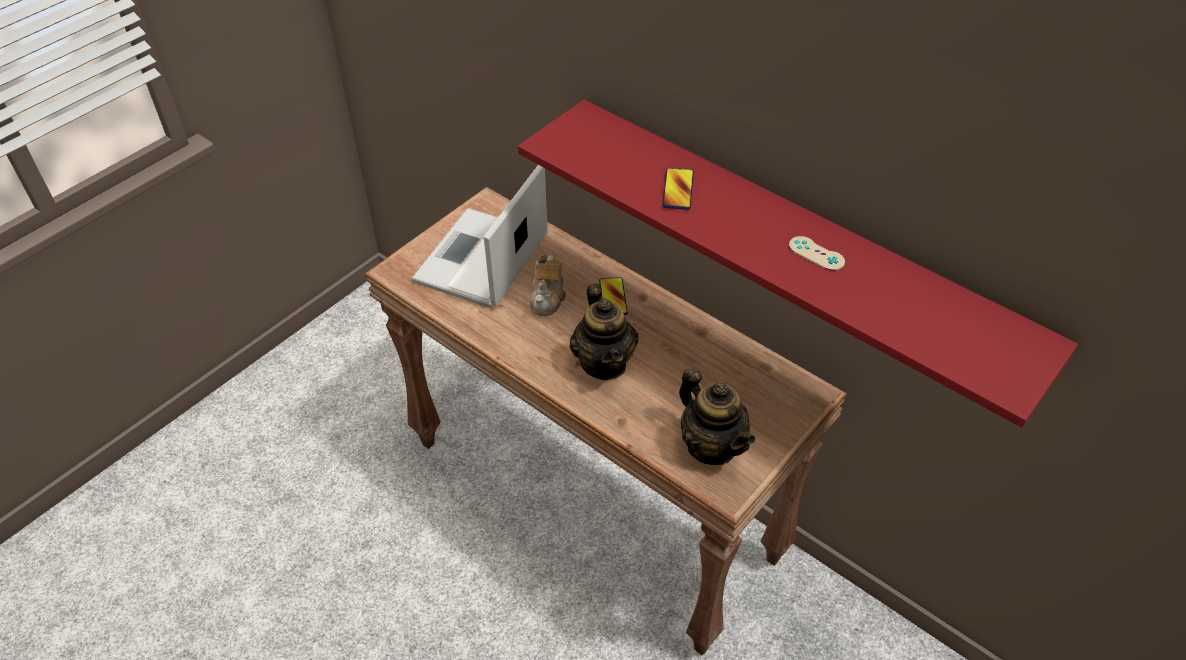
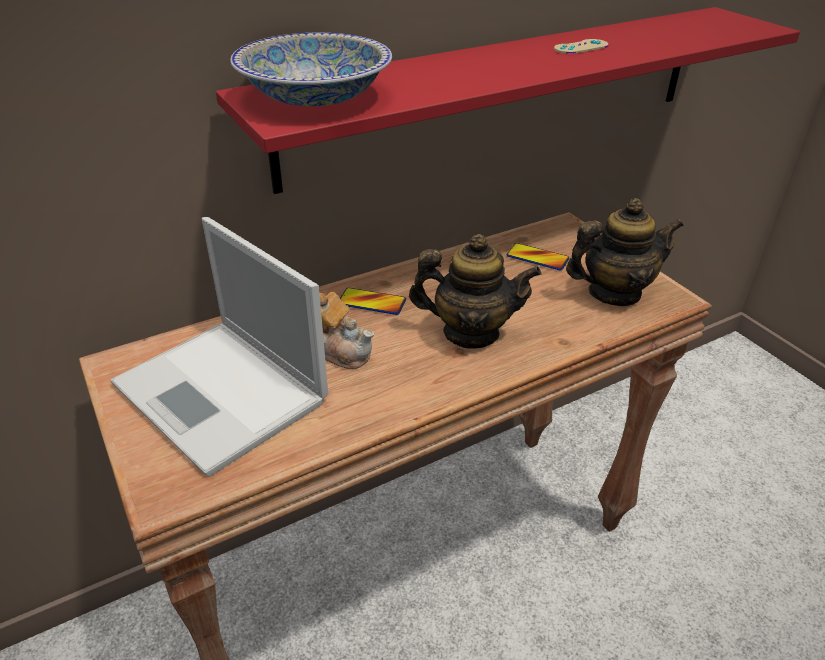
camera: 70 degrees left, 10 degrees down
phone [662,168,694,210] -> phone moved to [506,243,569,271]
none -> bowl [230,33,392,106]

